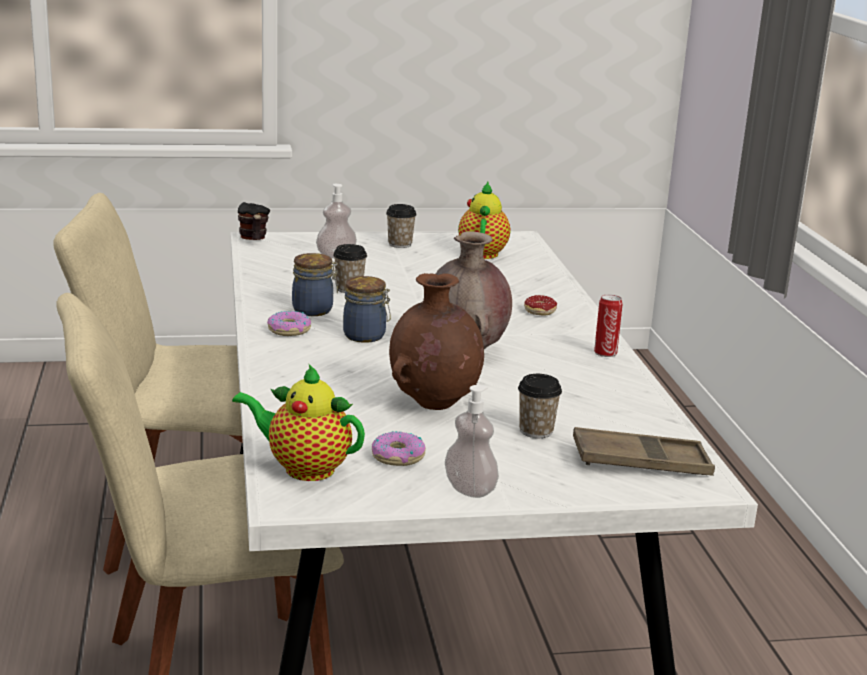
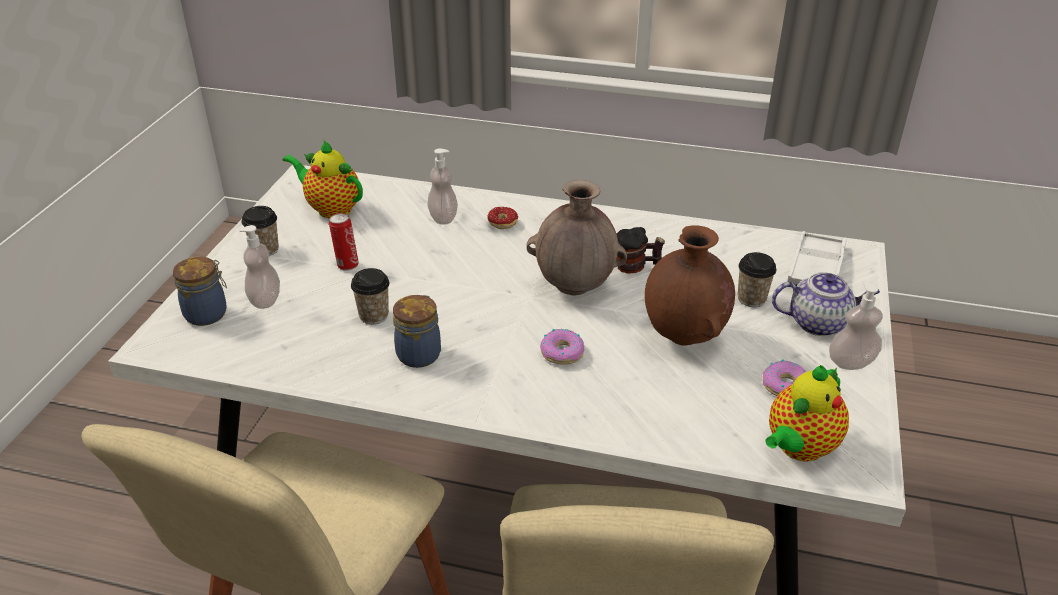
camera: 65 degrees left, 15 degrees up
mug [238,202,270,240] -> mug moved to [616,227,665,273]
donut [267,311,311,336] -> donut moved to [540,329,584,365]
jar [343,276,391,343] -> jar moved to [173,257,227,326]
brown tray [573,427,715,476] -> white tray [787,231,846,286]
can [594,295,623,357] -> can moved to [329,213,359,271]
none -> soap dispenser [428,148,458,224]
none -> teapot [772,272,880,336]

